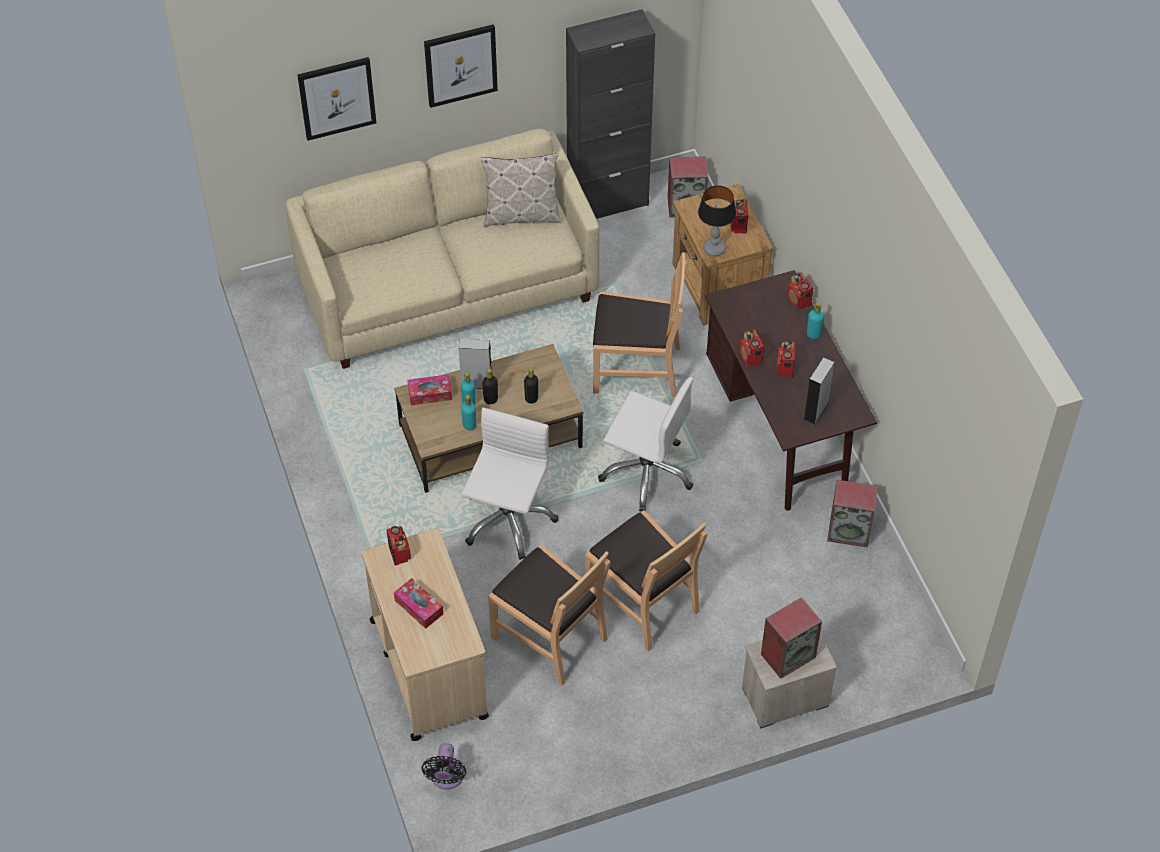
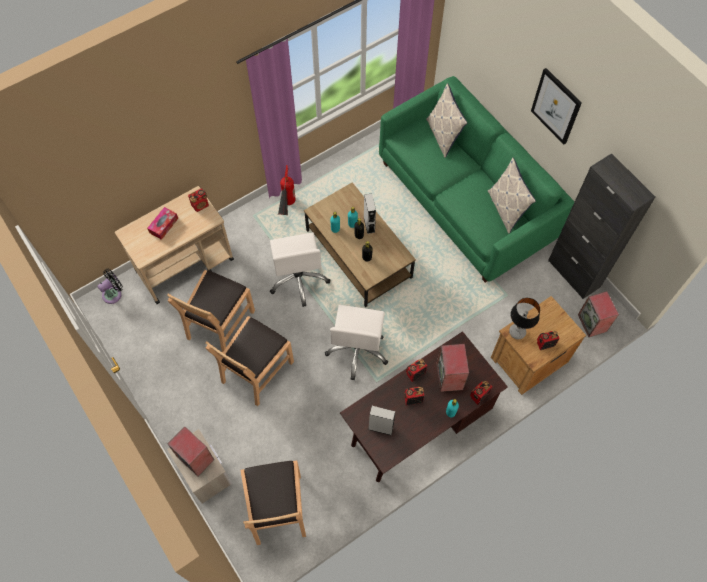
camera: 75 degrees right, 10 degrees up
beige sofa [286,129,600,369] -> green sofa [379,76,574,283]
picture [297,57,376,141] -> none
tissue box [408,374,452,405] -> none
black fan [421,743,466,790] -> black fan turned 150 degrees clockwise [97,269,123,304]
white office chair [462,408,558,560] -> white office chair turned 75 degrees clockwise [270,233,330,307]
brown chair [593,252,687,397] -> brown chair moved to [240,461,306,545]
speaker [827,480,878,547] -> speaker moved to [436,344,469,392]
none -> fire extinguisher [278,165,296,215]
none -> pillow [426,83,468,158]

